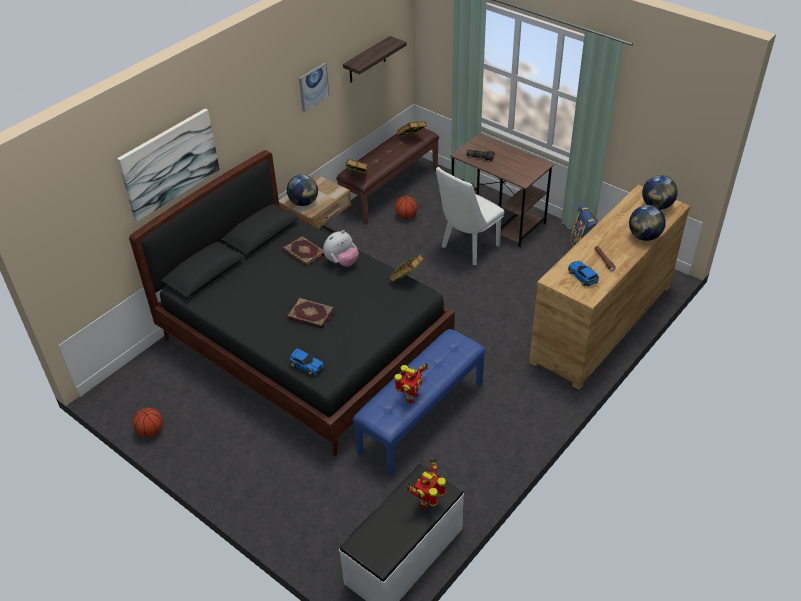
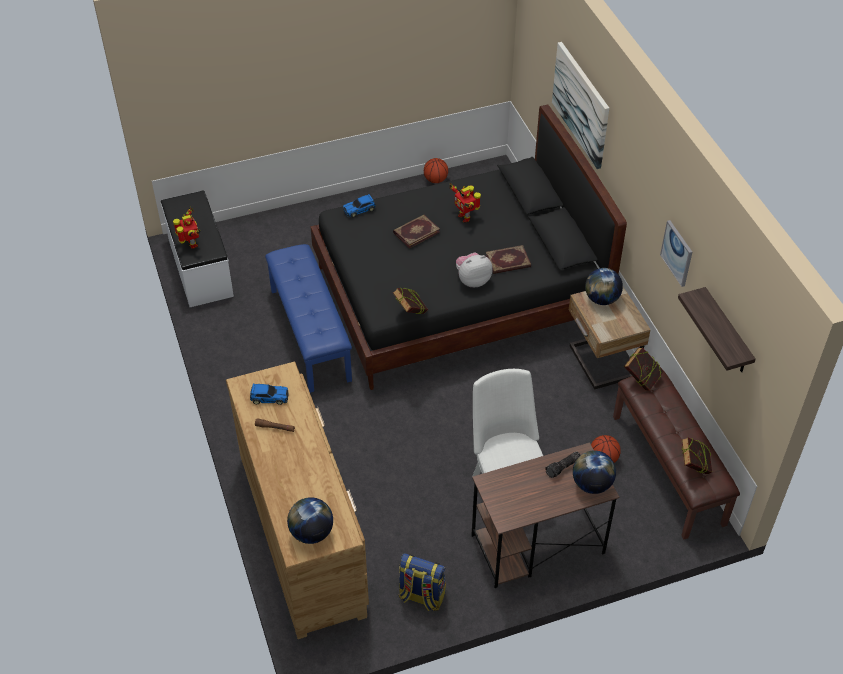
camera: 120 degrees right, 5 degrees up
plush toy [323,230,359,267] -> plush toy turned 75 degrees clockwise [456,253,493,287]
toy robot [394,363,428,403] -> toy robot moved to [449,183,481,222]
globe [629,205,666,241] -> globe moved to [573,450,616,494]

